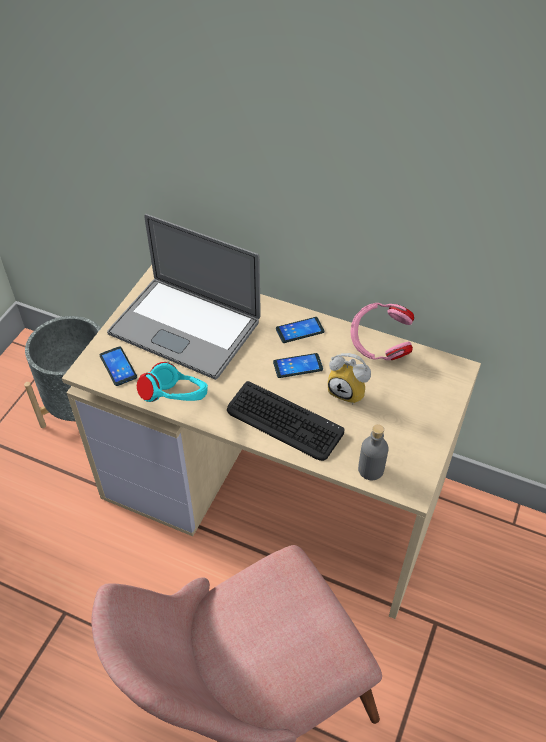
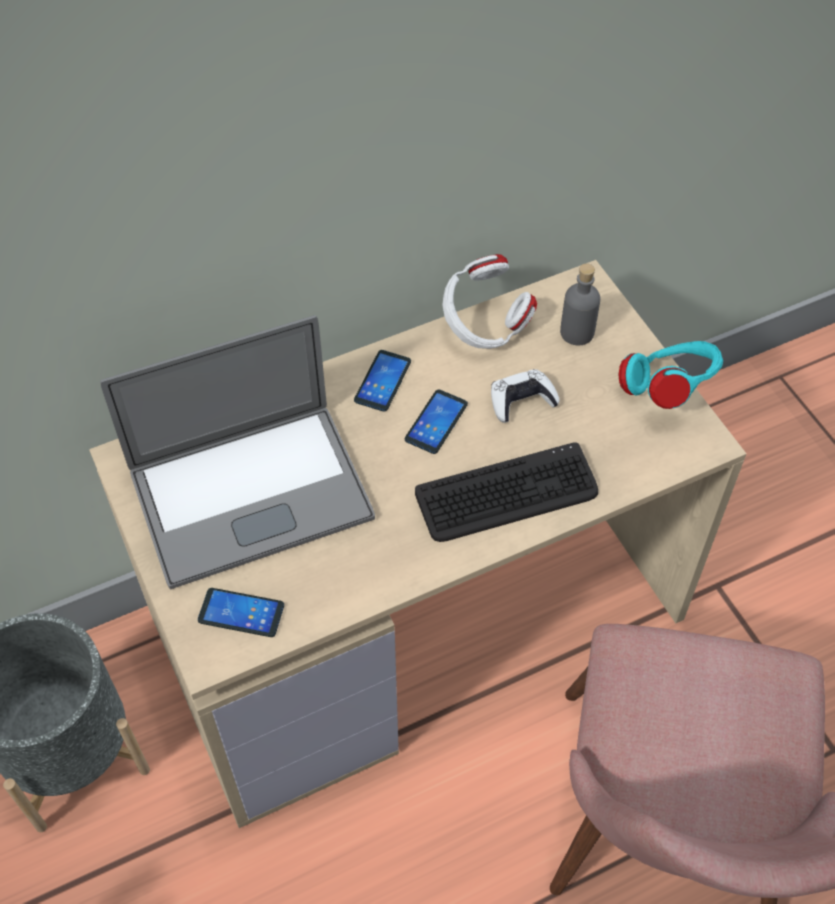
camera: 50 degrees left, 5 degrees up
turquoise headphones [137,362,208,402] -> turquoise headphones moved to [618,341,723,409]
alarm clock [328,353,371,404] -> white game controller [491,369,559,423]
pink headphones [350,303,414,360] -> white headphones [442,254,537,349]
grey bottle [358,424,389,480] -> grey bottle moved to [560,263,600,345]

